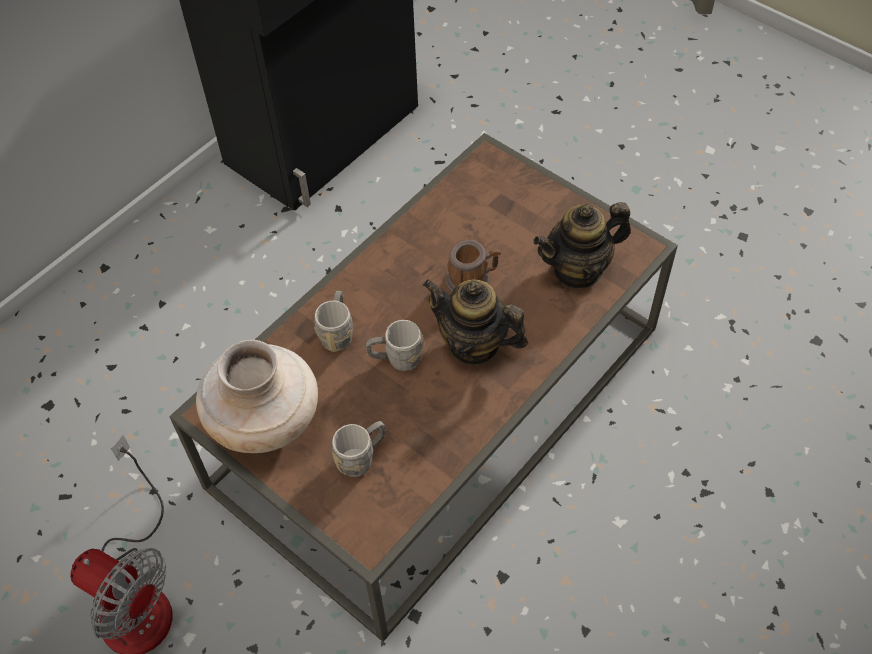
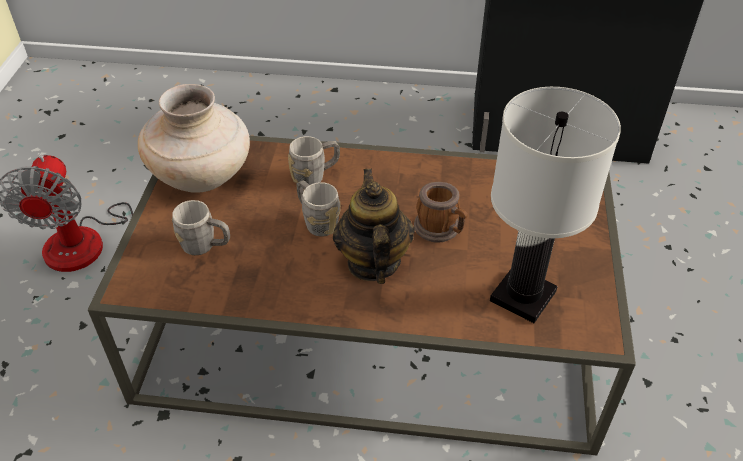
camera: 55 degrees right, 10 degrees down
teapot [534,202,631,289] -> white table lamp [490,87,621,323]

